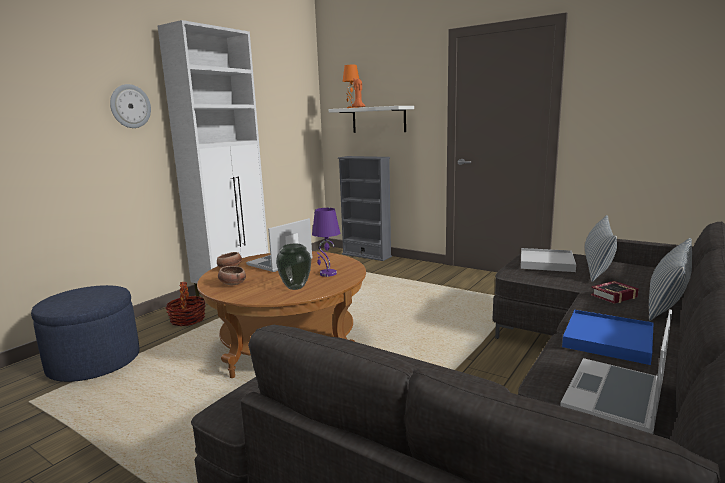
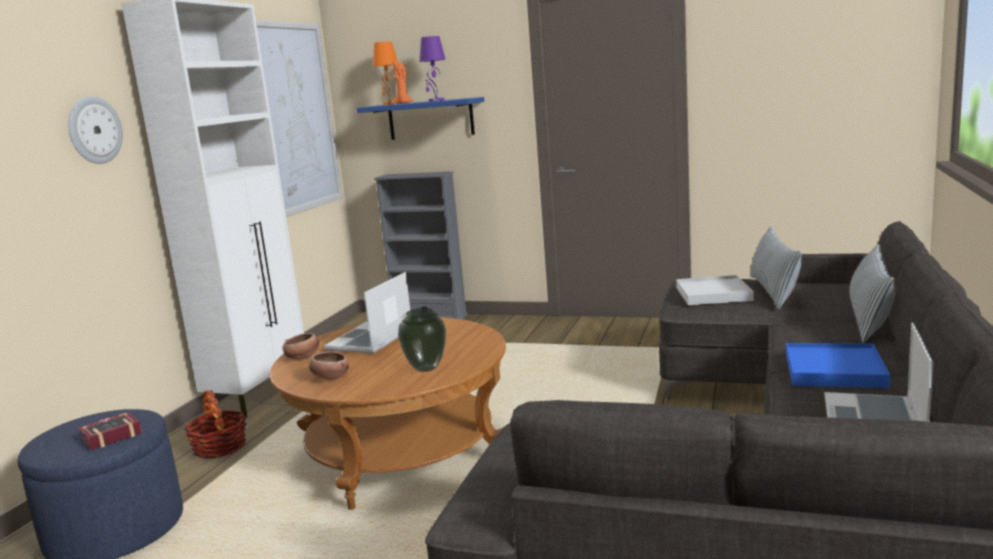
camera: 15 degrees left, 0 degrees up
purple table lamp [312,208,340,277] -> purple table lamp moved to [419,36,446,102]
white shelf [329,106,414,133] -> blue shelf [356,97,484,140]
book [590,281,639,304] -> book moved to [78,412,142,450]
none -> picture [256,20,343,217]

